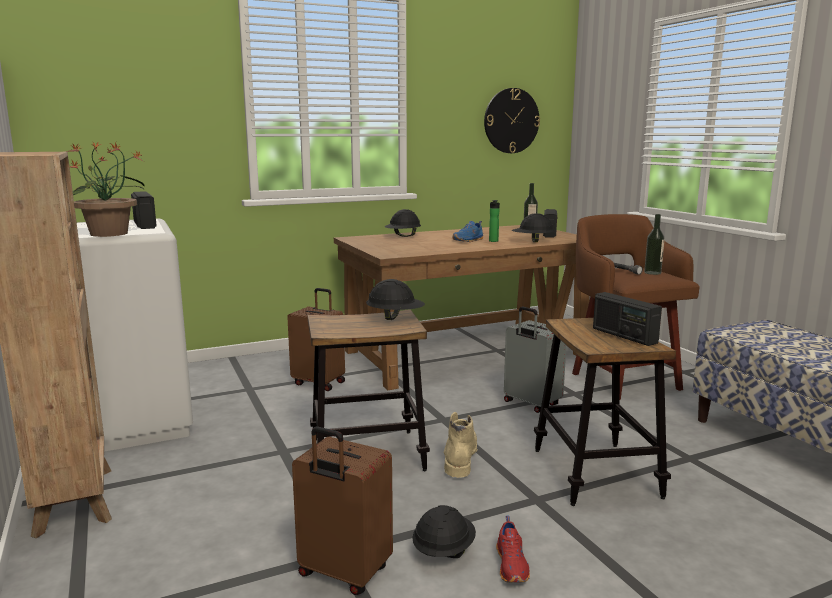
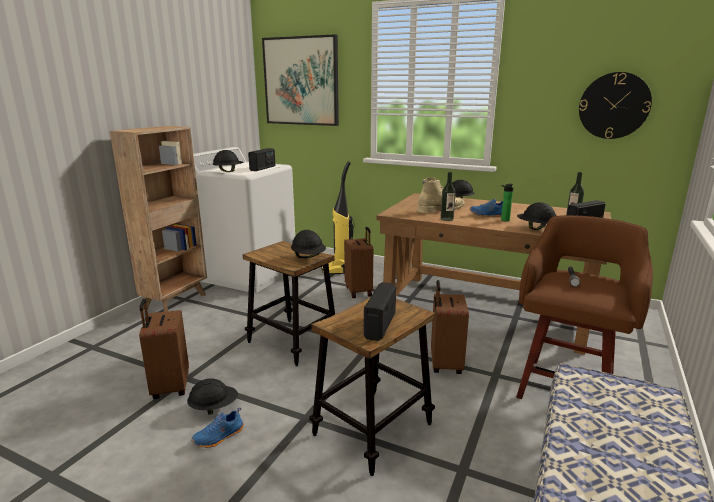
camera: 50 degrees right, 5 degrees up
potted plant [69,141,145,237] -> black hard hat [212,150,243,172]
beige boot [444,412,477,478] -> beige boot moved to [417,177,465,213]
red shoe [496,516,530,582] -> blue shoe [191,407,244,448]
grey suitcase [504,306,566,413] -> brown suitcase [431,280,469,374]
bottle [644,214,665,275] -> bottle moved to [440,172,456,221]
none -> picture [262,34,339,126]
none -> vacuum cleaner [321,161,354,274]

